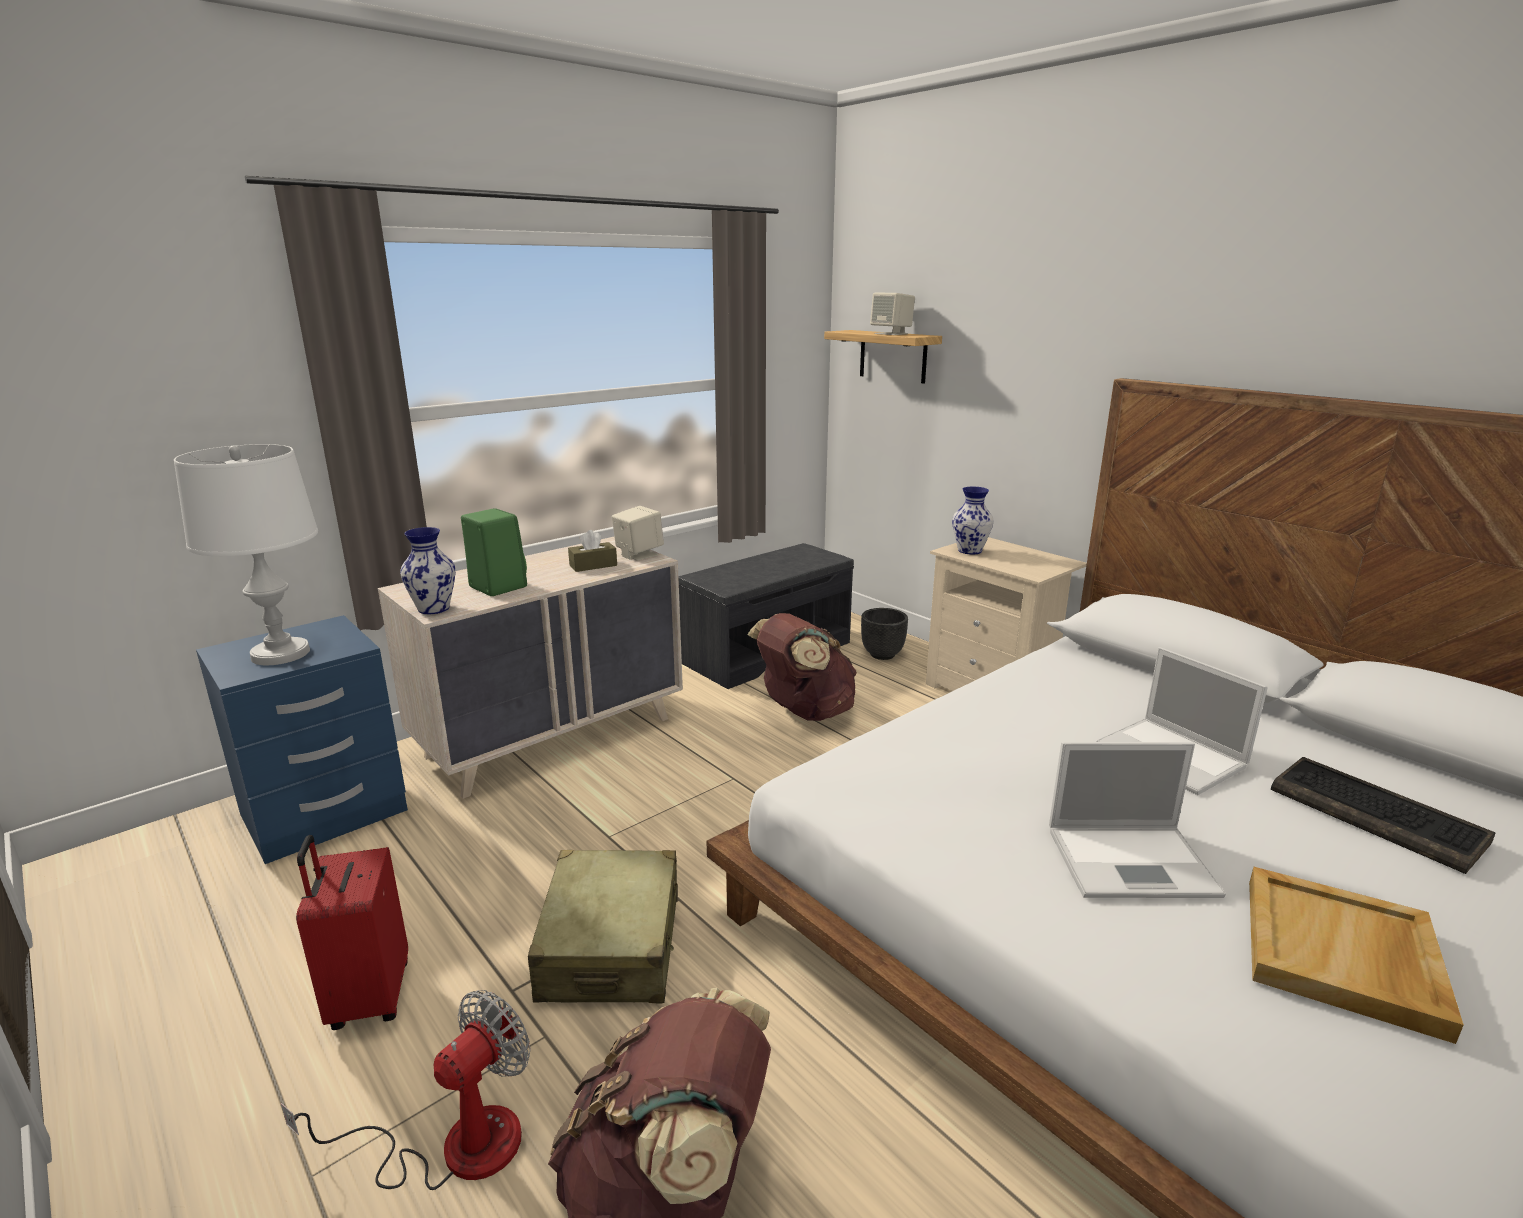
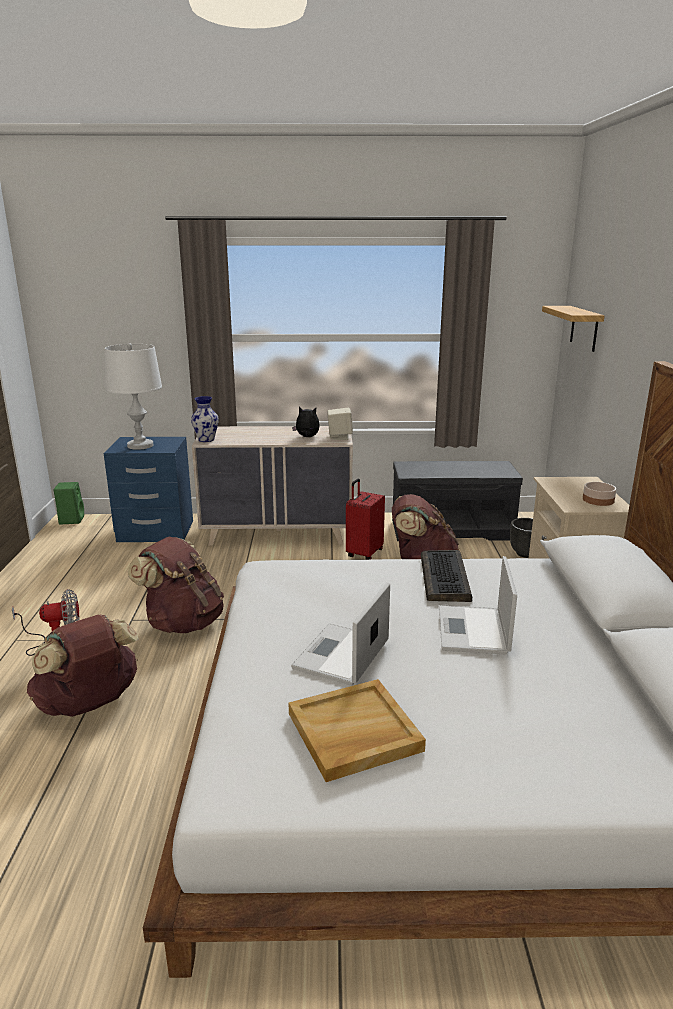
camera: 40 degrees right, 0 degrees up
red suitcase [296,835,408,1030] -> red suitcase moved to [346,479,385,560]
green speaker [461,508,527,596] -> green speaker moved to [54,482,84,524]
beige suitcase [528,850,678,1003] -> brown backpack [128,537,224,633]
brown tissue box [568,530,617,572] -> plush toy [292,407,320,437]
beige speaker [870,292,915,335] -> none
vase [952,487,994,555] -> none
laptop [1049,742,1226,898] -> laptop turned 75 degrees clockwise [291,582,390,686]
keyboard [1271,757,1496,874] -> keyboard moved to [421,550,472,602]
none -> bowl [583,482,617,506]

